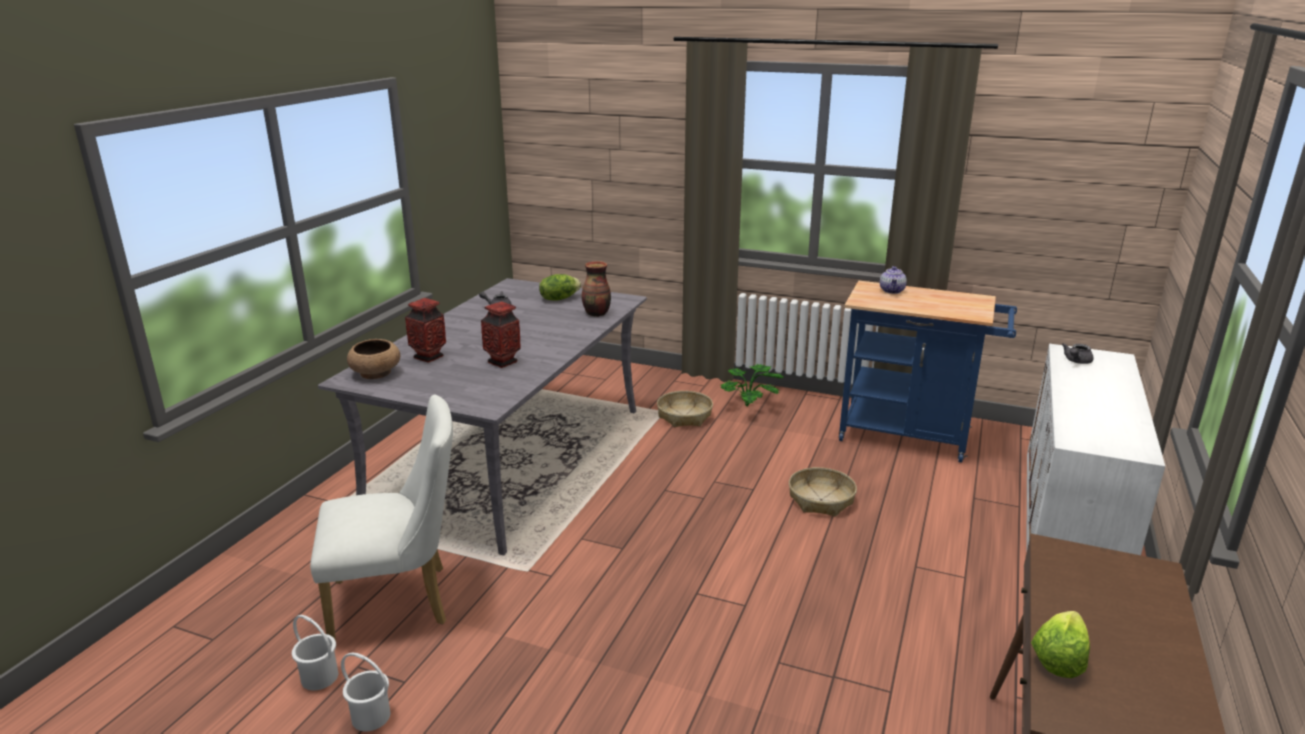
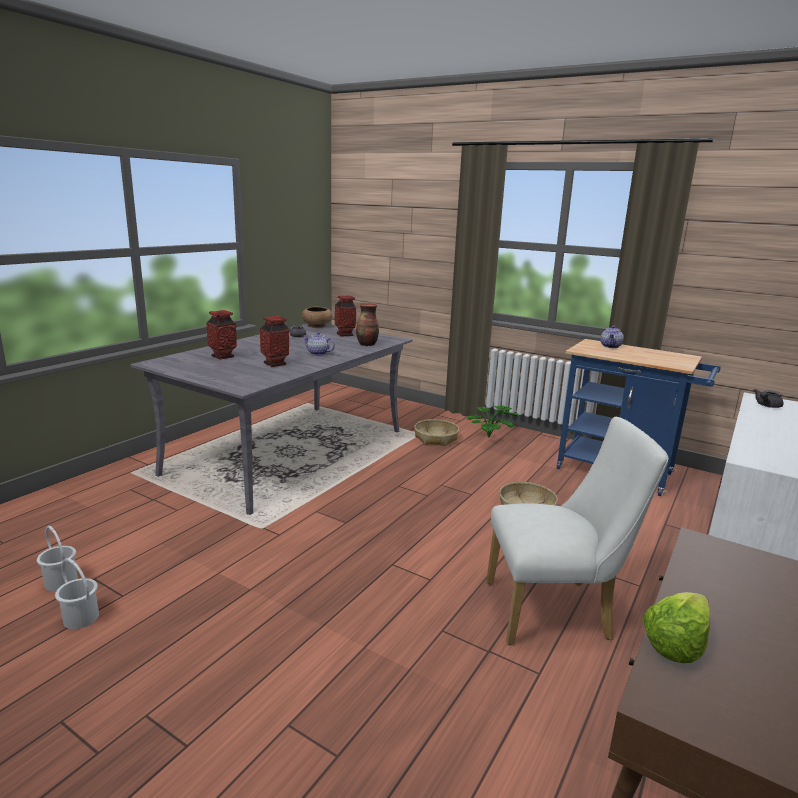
camera: 10 degrees right, 5 degrees down
white chair [310,395,453,641] -> white chair moved to [486,417,669,645]
brown bowl [347,339,400,379] -> brown bowl moved to [302,306,332,328]
lettuce [539,274,581,301] -> vase [335,296,356,337]
none -> teapot [303,332,335,355]

